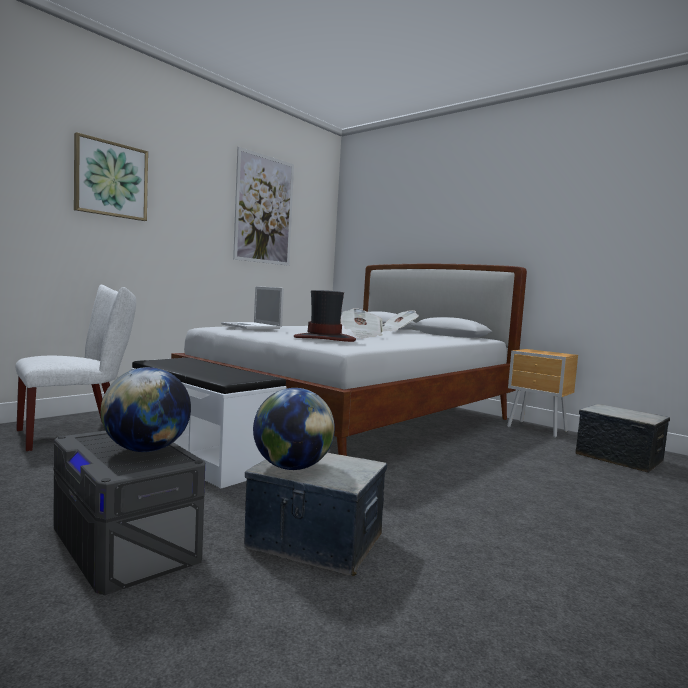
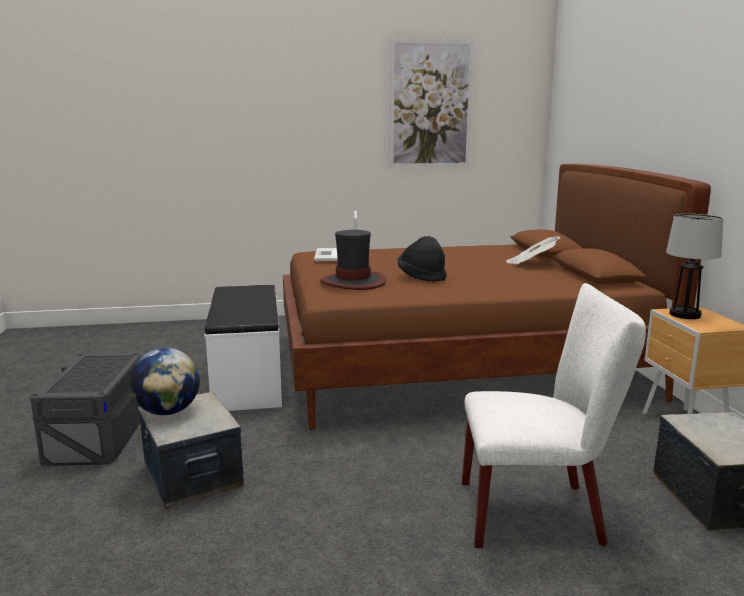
camera: 40 degrees right, 10 degrees up
white chair [16,285,136,451] -> white chair moved to [462,283,646,548]
picture [74,132,148,221] -> none
globe [101,367,191,452] -> none
white bed [171,264,527,456] -> brown bed [283,164,711,430]
newspaper [340,308,383,338] -> black hat [398,236,447,282]
none -> table lamp [666,214,723,319]

